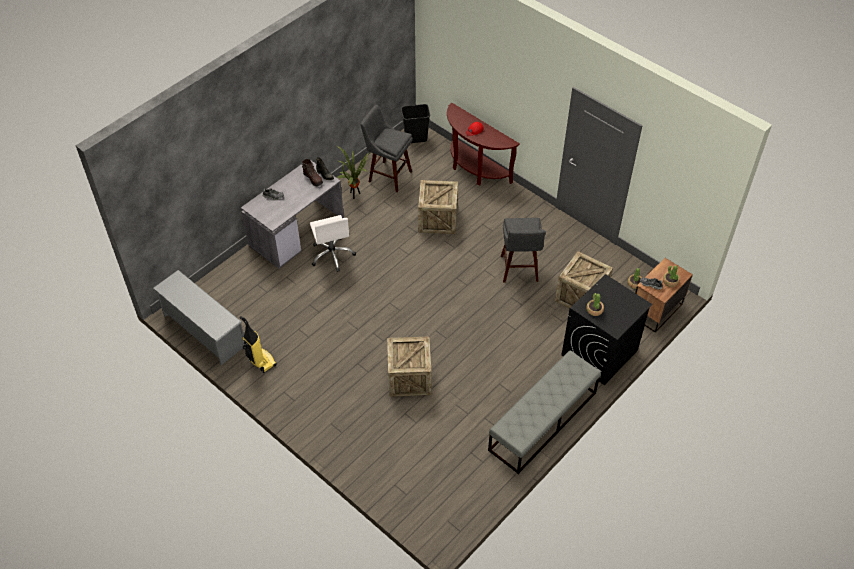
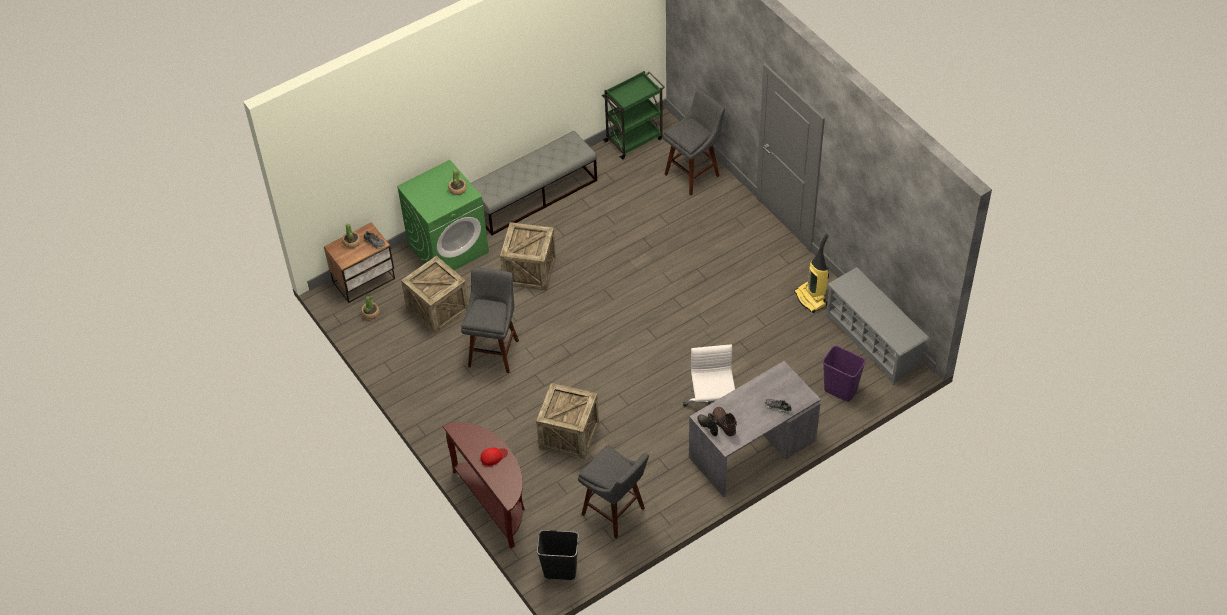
camera: 165 degrees left, 0 degrees up
potted plant [336,146,370,199] -> none
crate [387,336,431,397] -> crate moved to [500,222,556,290]
black washing machine [561,274,652,385] -> green washing machine [397,160,489,270]
none -> green cart [602,71,665,159]
none -> grey stool [663,89,725,195]
none -> purple trash can [823,345,866,402]

